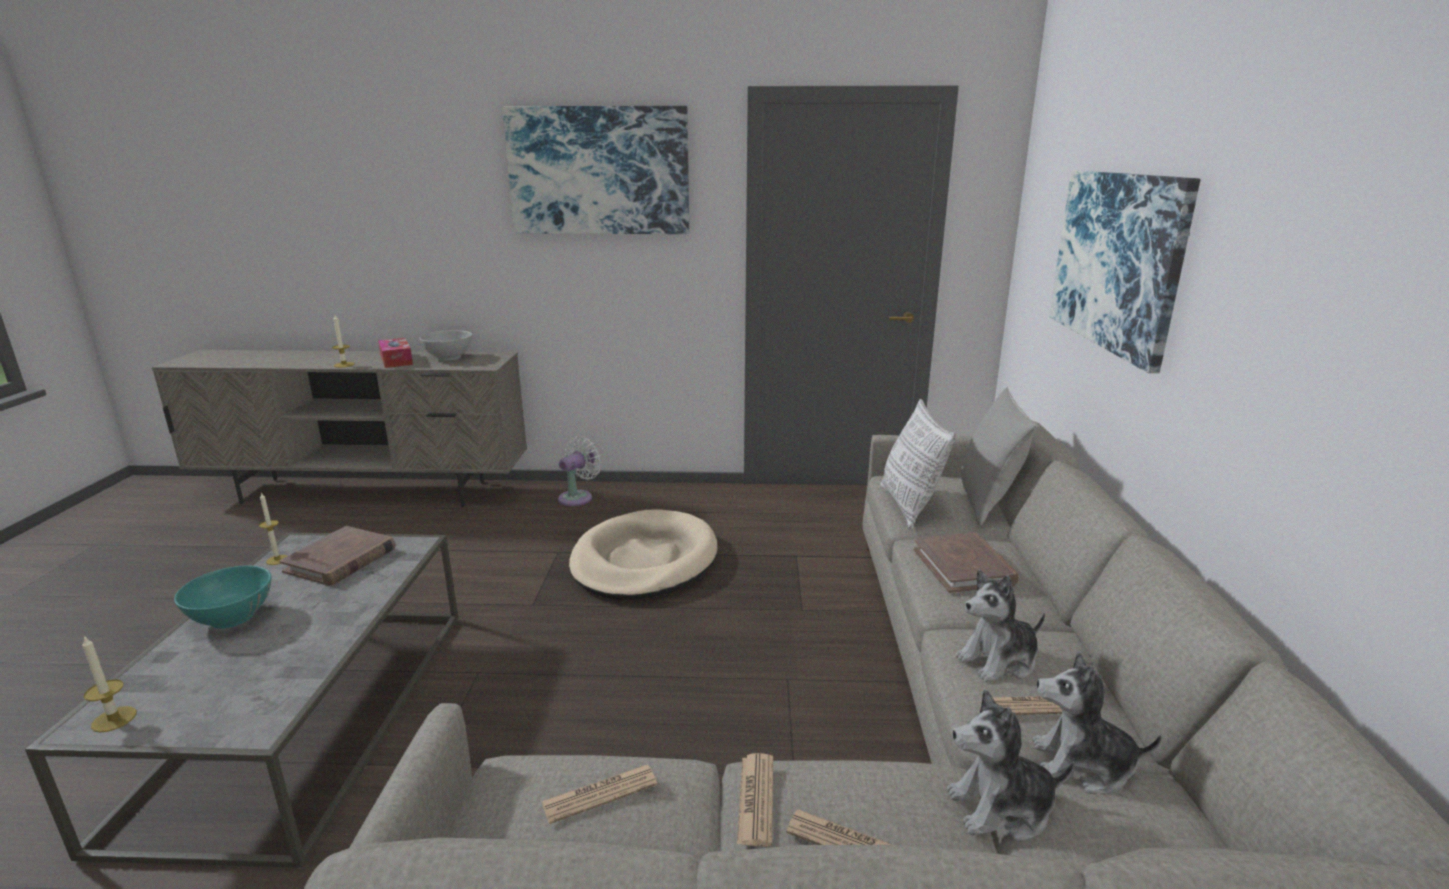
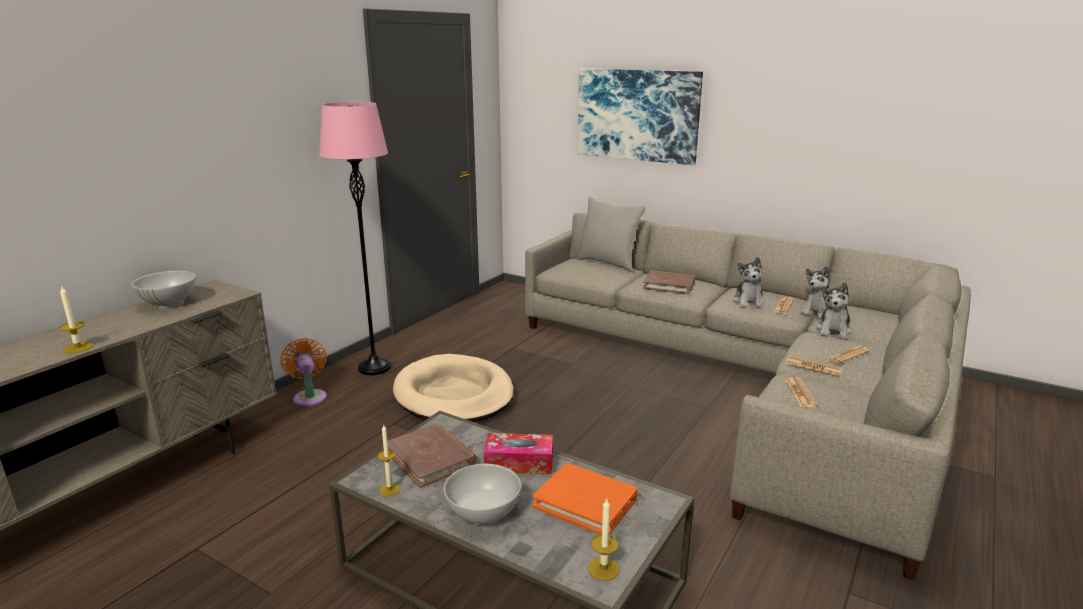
camera: 60 degrees left, 0 degrees up
turquoise bowl [174,566,271,629] -> white bowl [443,464,521,526]
tissue box [378,338,413,368] -> tissue box moved to [484,433,553,474]
picture [502,106,689,234] -> none
white fan [558,436,602,506] -> orange fan [281,338,327,407]
pillow [880,399,956,529] -> none
none -> pink floor lamp [319,102,391,375]
none -> orange book [532,463,638,535]

